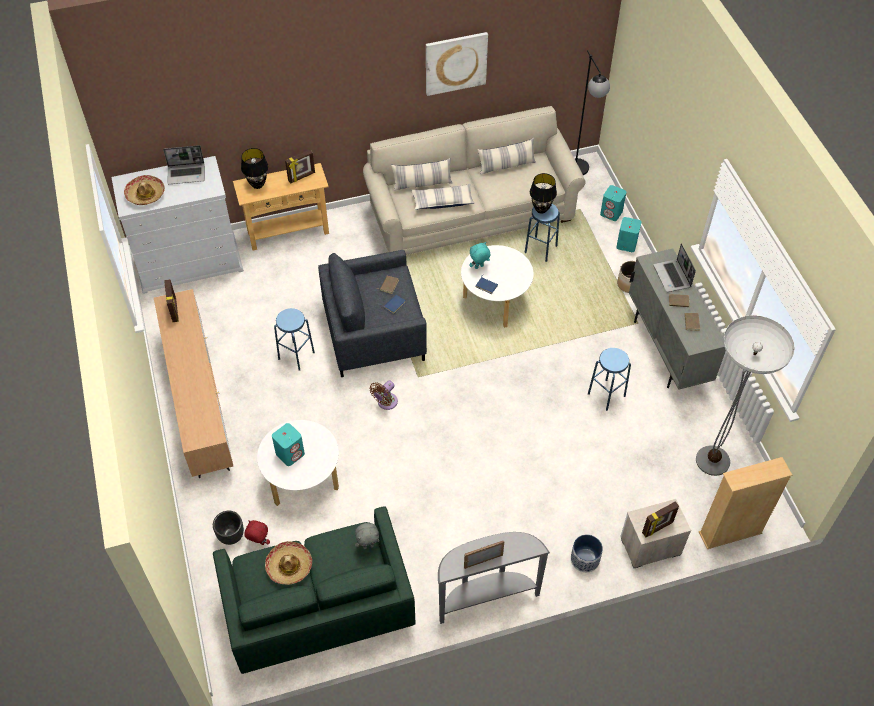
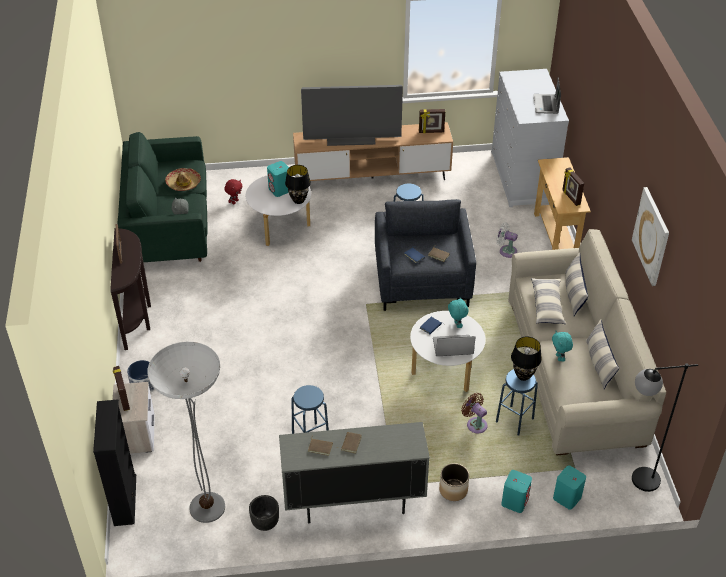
camera: 100 degrees right, 10 degrees down
hat [124,175,165,205] -> none
black planter [213,511,244,545] -> black planter moved to [249,495,279,531]
black table lamp [241,148,268,189] -> black table lamp moved to [285,165,311,204]
brown fan [370,381,398,410] -> brown fan moved to [461,393,488,433]
grey console table [438,532,550,624] -> brown console table [110,228,151,350]
laptop [653,243,696,292] -> laptop moved to [433,335,475,356]
beige bookcase [699,457,792,549] -> black bookcase [93,399,136,526]
none -> television [301,85,403,146]
none -> white fan [496,222,518,258]
none -> turquoise plush toy [552,331,573,361]

